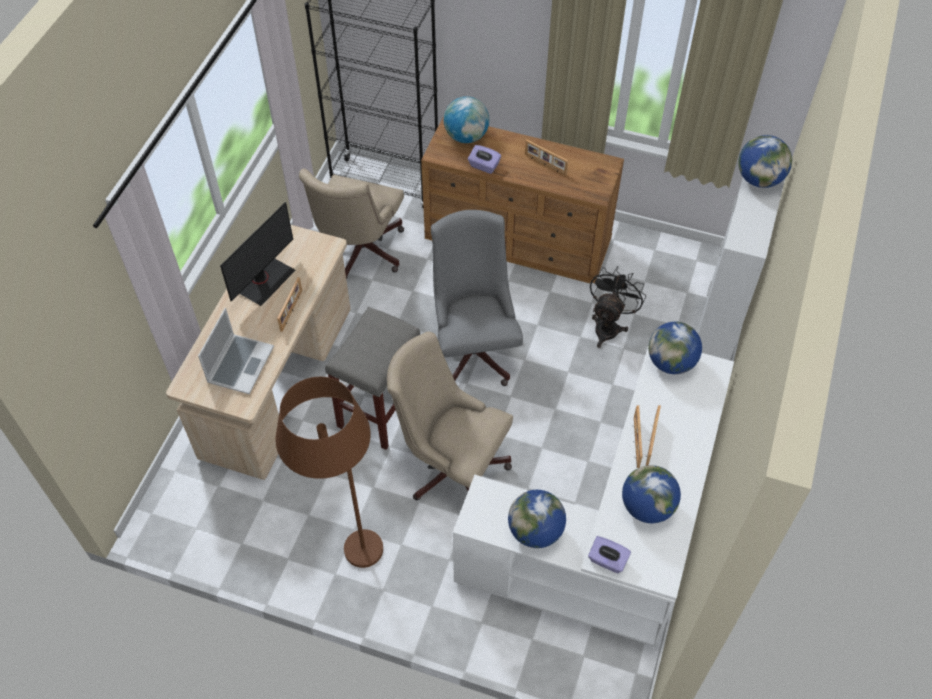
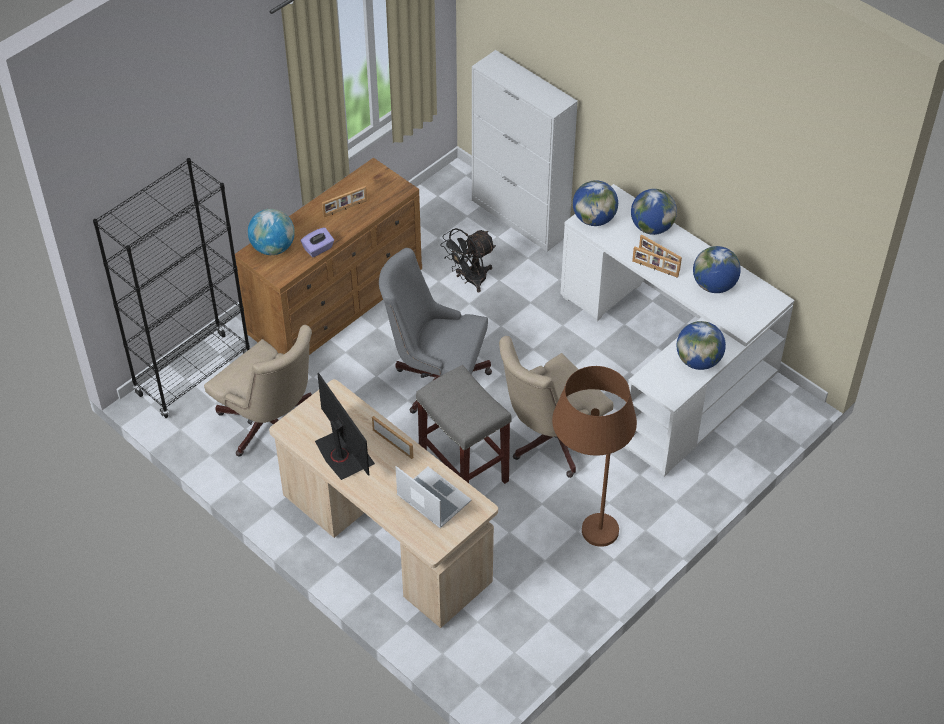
camera: 65 degrees left, 5 degrees down
purple tissue box [588,536,631,573] -> none
black fan [590,266,646,348] -> black fan turned 90 degrees counterclockwise [441,228,496,292]
globe [738,135,792,188] -> globe moved to [631,189,677,235]

